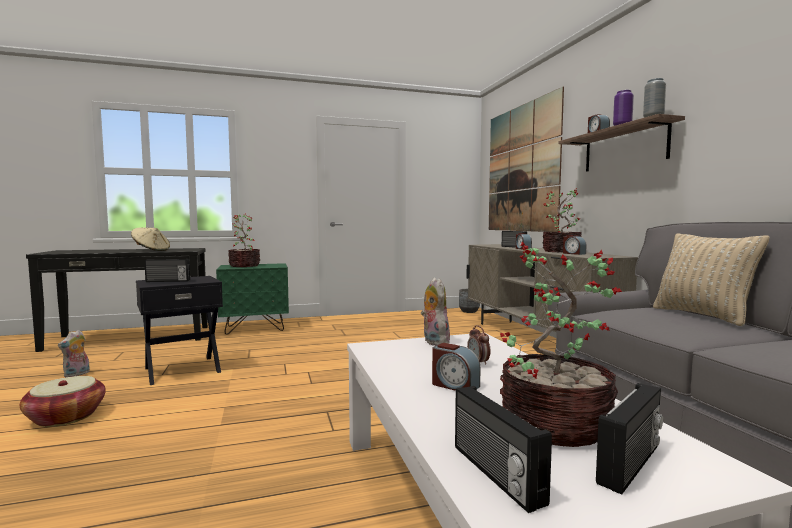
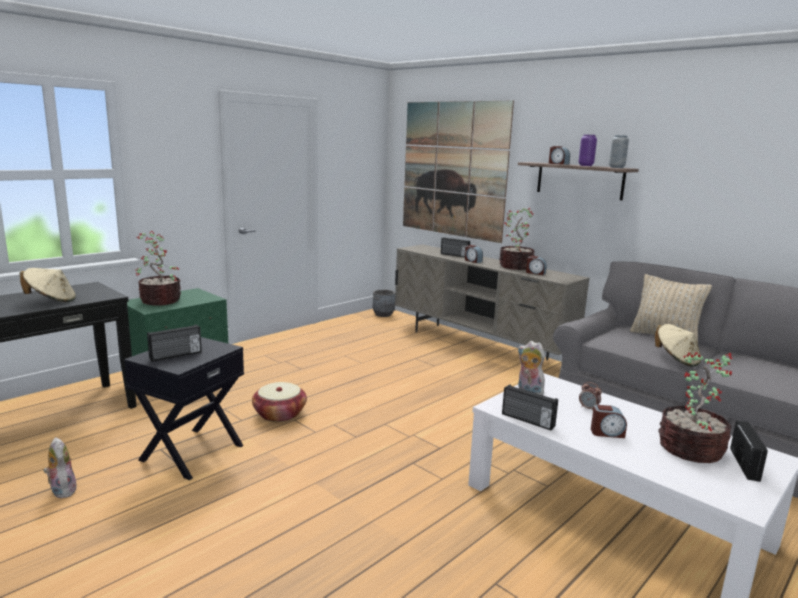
camera: 30 degrees left, 10 degrees up
basket [20,376,106,427] -> basket moved to [252,382,307,422]
plush toy [58,330,90,378] -> plush toy turned 150 degrees clockwise [43,437,77,498]
radio [455,386,552,513] -> radio moved to [502,384,558,430]
none -> beige hat [655,324,701,366]

